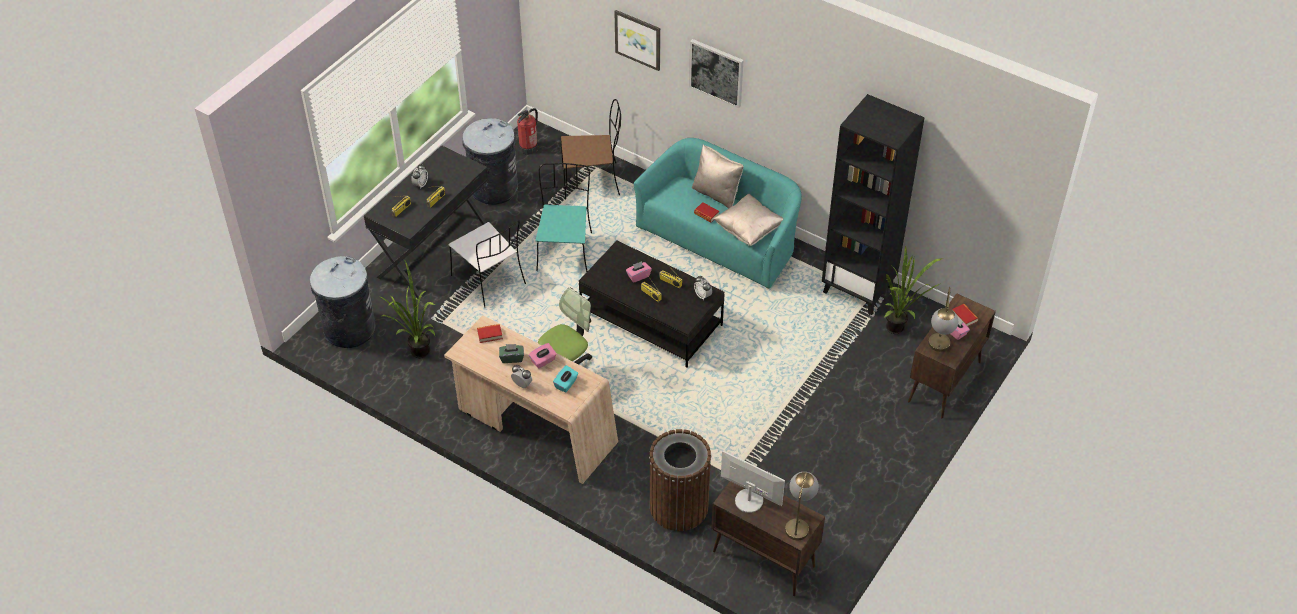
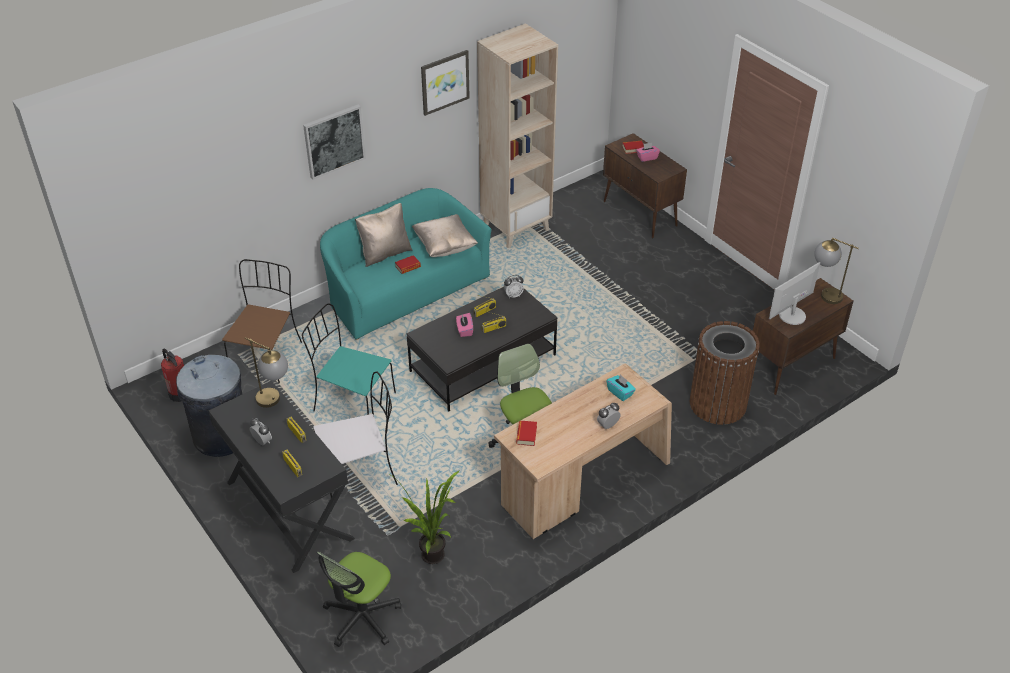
camera: 70 degrees left, 5 degrees down
grey trash can [310,256,376,348] -> office chair [317,552,401,647]
green tissue box [499,344,524,363] -> none
pink tissue box [529,343,557,369] -> none
picture [614,10,660,71] -> picture moved to [421,50,470,116]
black bookcase [822,94,925,315] -> beige bookcase [477,23,558,248]
potted plant [885,246,943,334] -> none
table lamp [928,287,958,352] -> table lamp moved to [245,337,288,408]

